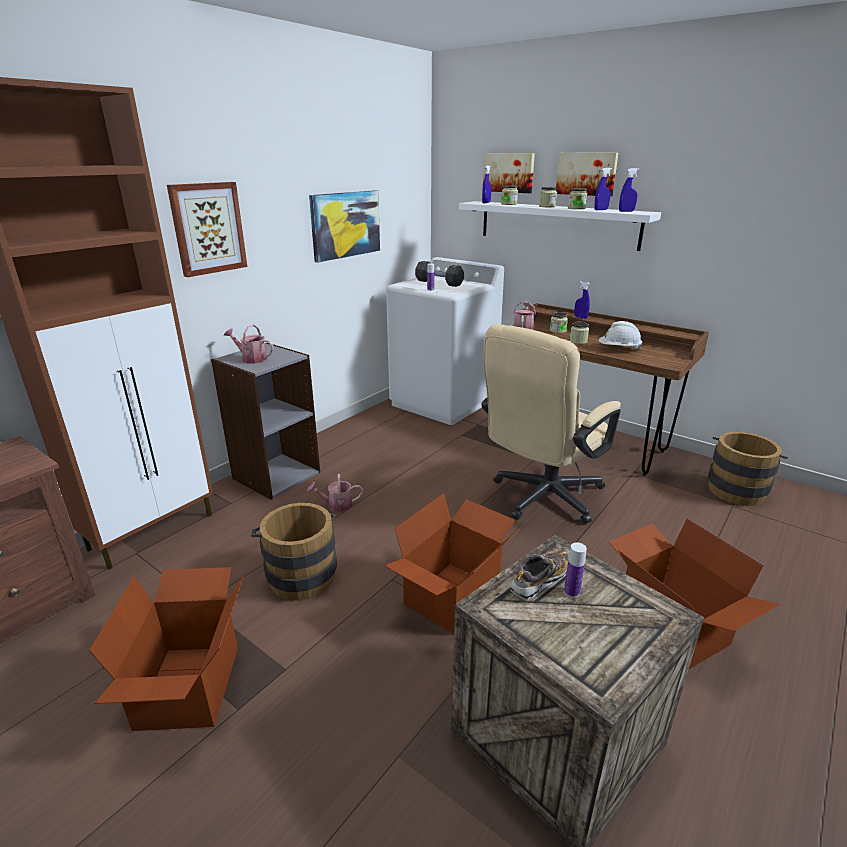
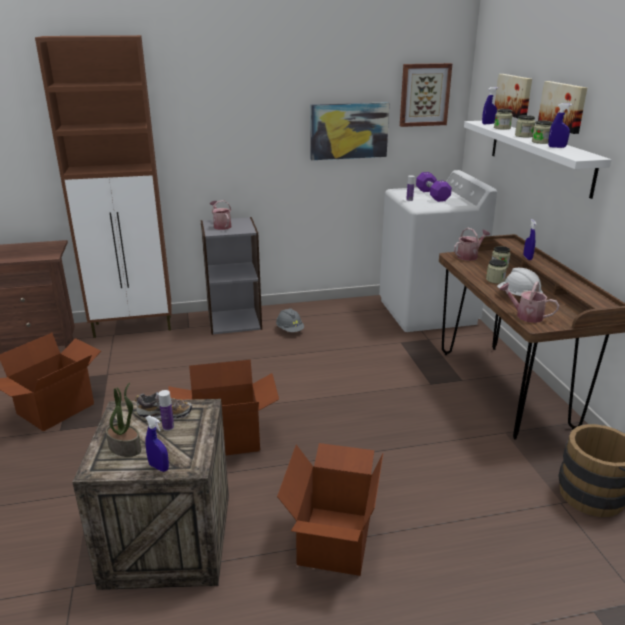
camera: 40 degrees right, 0 degrees up
picture [167,182,247,277] -> picture moved to [400,63,452,127]
brown bucket [251,503,337,601] -> none
watering can [307,474,363,512] -> watering can moved to [499,281,560,323]
black dumbbell [415,261,464,287] -> purple dumbbell [416,172,452,202]
beige office chair [481,324,621,524] -> none
blue spray bottle [619,168,640,212] -> blue spray bottle moved to [145,415,169,472]
none -> potted plant [106,383,141,457]
none -> grey hard hat [276,308,304,332]

